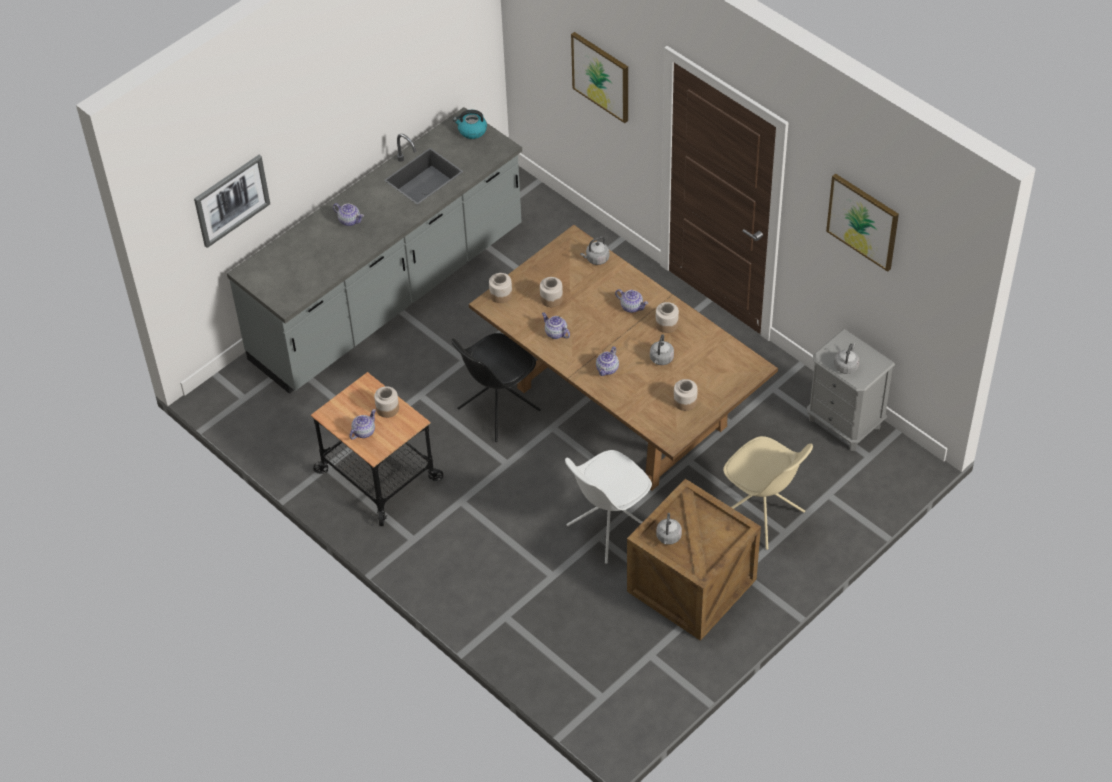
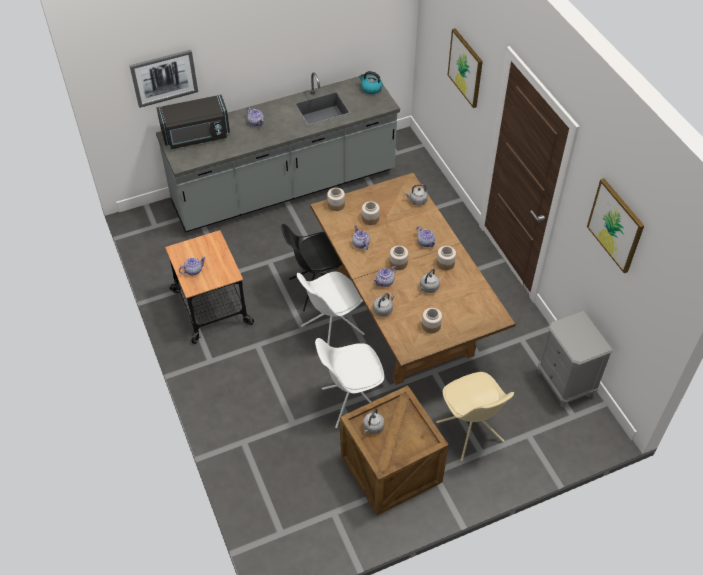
camera: 20 degrees right, 0 degrees up
jar [374,386,399,418] -> jar moved to [390,246,408,270]
grey kettle [834,343,859,374] -> grey kettle moved to [373,293,395,317]
none -> black microwave [157,95,230,149]
none -> white chair [297,272,365,345]

